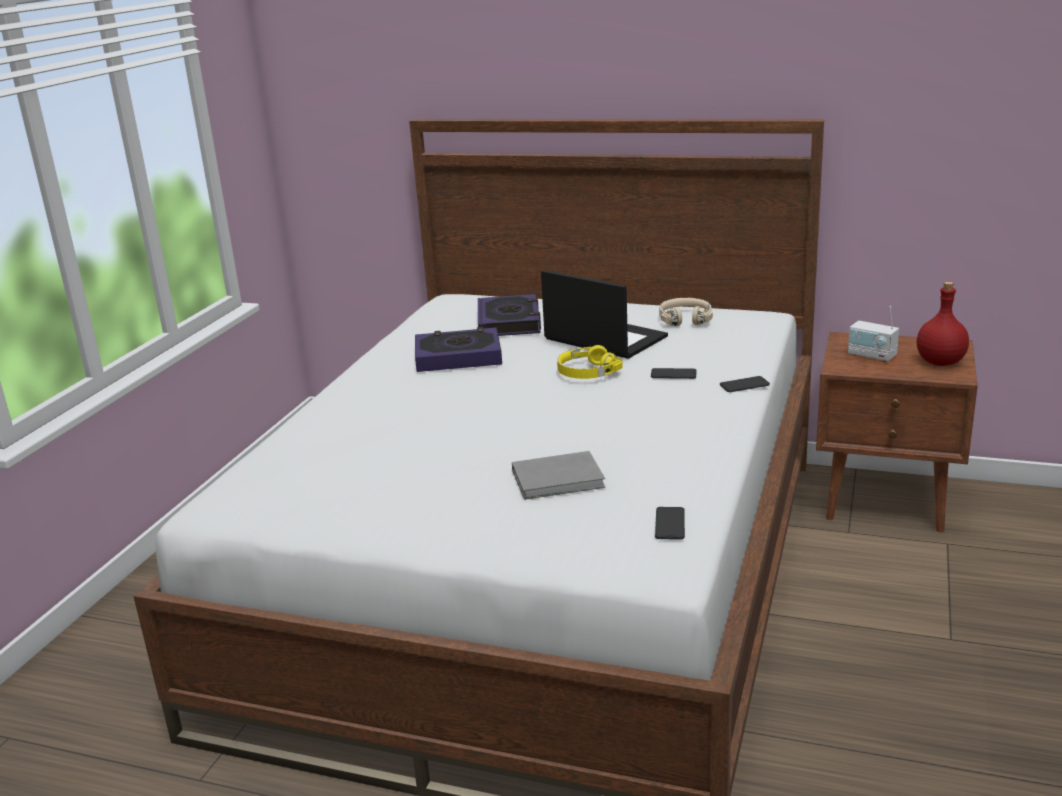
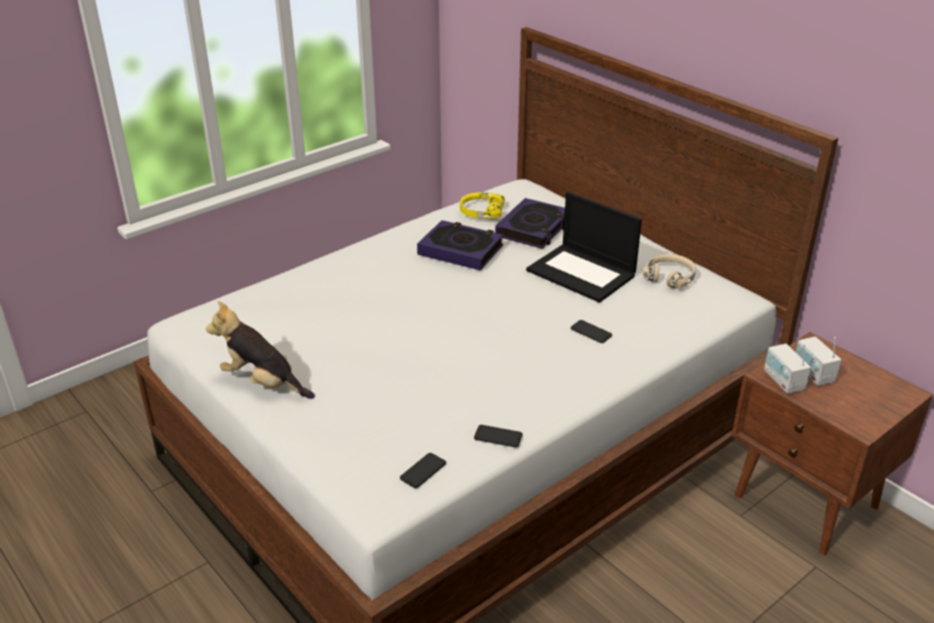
camera: 30 degrees right, 10 degrees up
grey book [512,451,605,500] -> none
laptop [541,270,668,359] -> laptop turned 150 degrees clockwise [526,192,642,303]
yellow headphones [557,345,623,379] -> yellow headphones moved to [460,192,505,219]
phone [720,376,770,392] -> phone moved to [474,425,522,448]
red bottle [917,282,969,366] -> none
none -> plush toy [206,301,315,399]
none -> radio [764,344,811,394]

